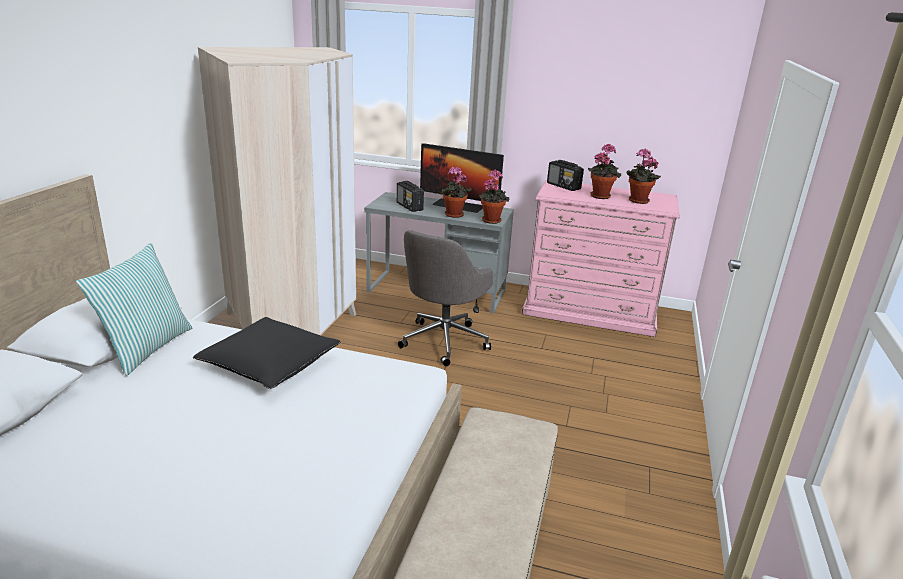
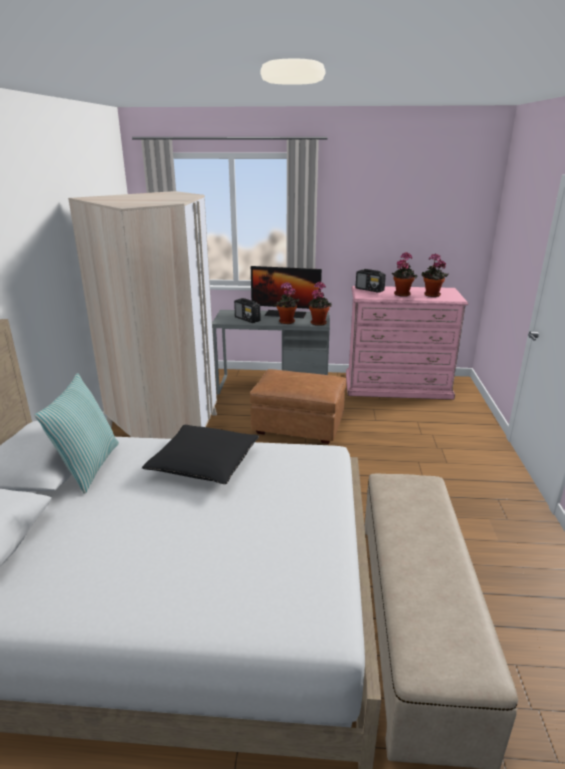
camera: 10 degrees left, 0 degrees up
grey office chair [398,230,493,366] -> brown ottoman [250,369,346,444]

